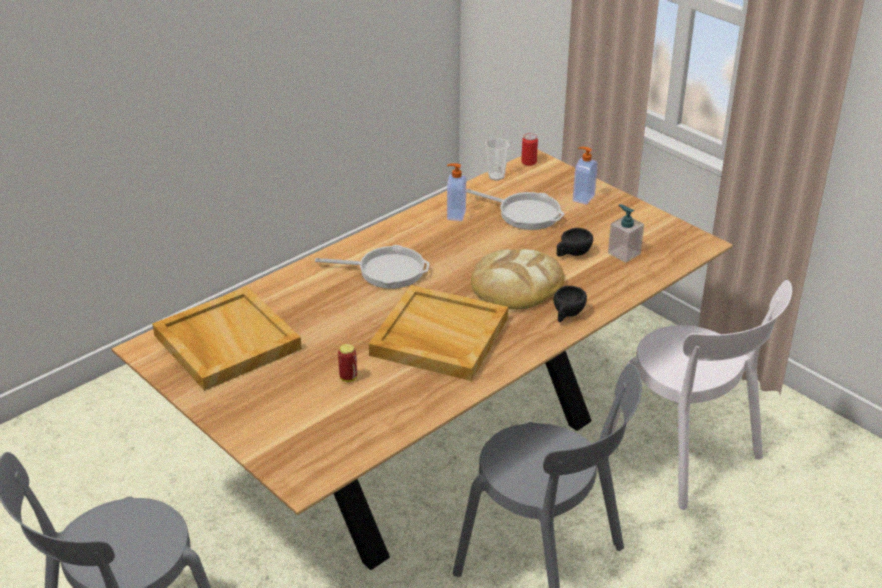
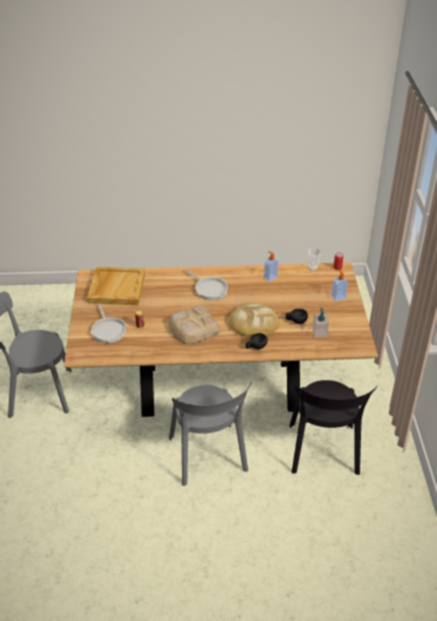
camera: 40 degrees right, 5 degrees up
beige tray [369,285,508,381] -> bread [169,306,221,344]
frying pan [466,189,564,230] -> frying pan moved to [90,303,127,343]
white chair [611,280,792,510] -> black chair [289,380,377,475]

